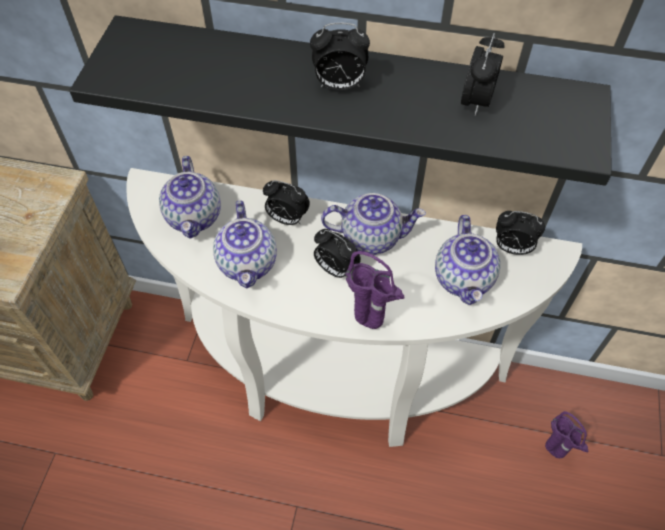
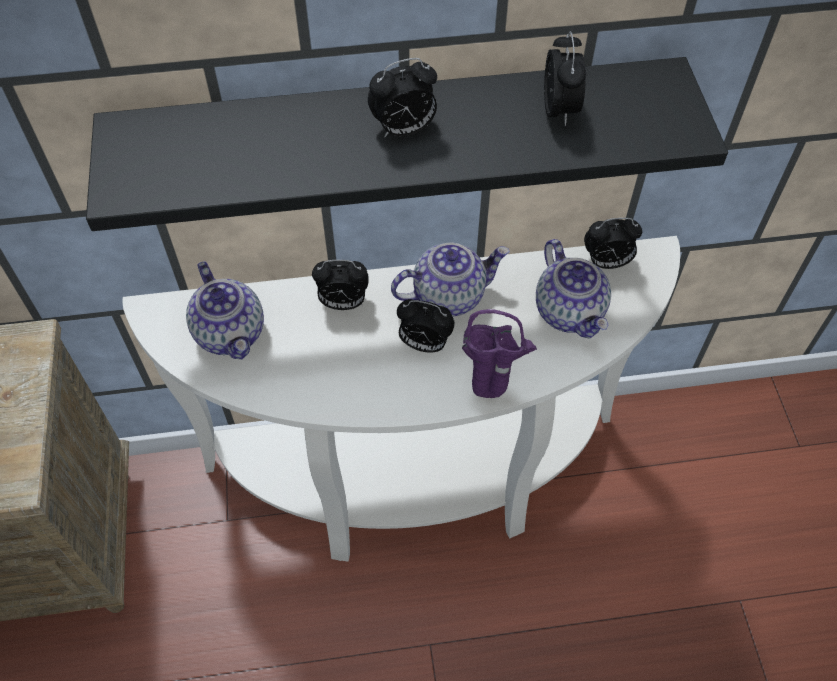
camera: 20 degrees left, 0 degrees up
teapot [213,201,277,289] -> none
purple vase [545,411,588,458] -> none

